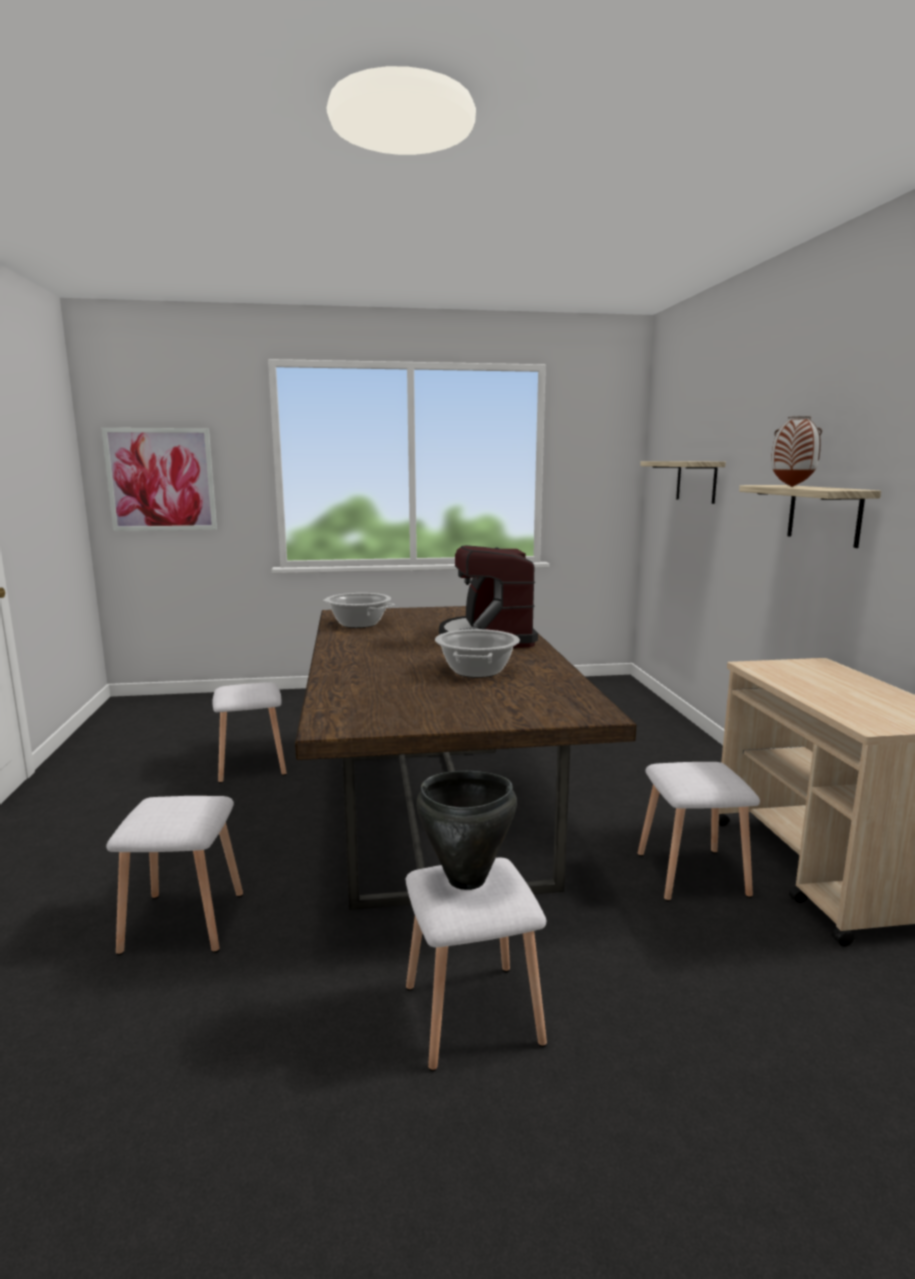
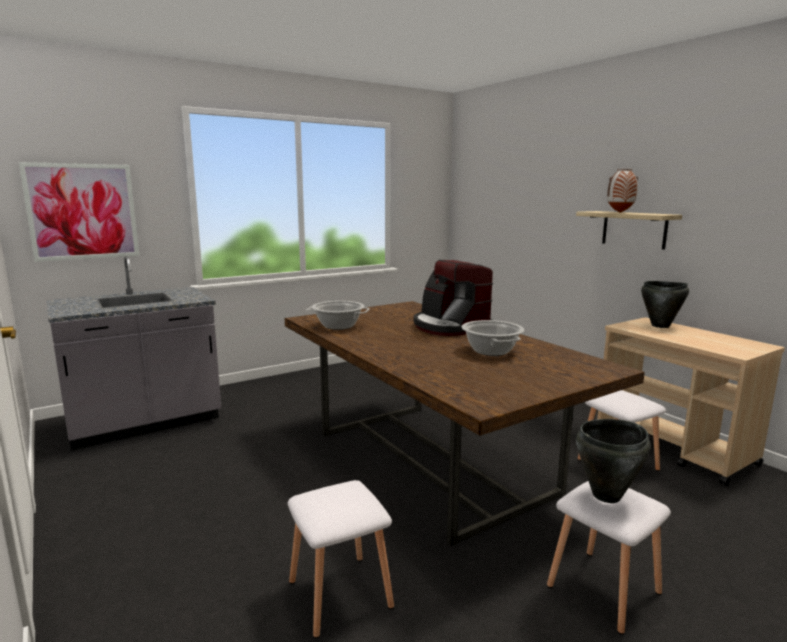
camera: 25 degrees left, 0 degrees up
white stool [212,682,286,783] -> none
shelf [640,461,726,504] -> none
none -> grey counter [47,256,221,451]
none -> black cooking pot [641,281,689,328]

